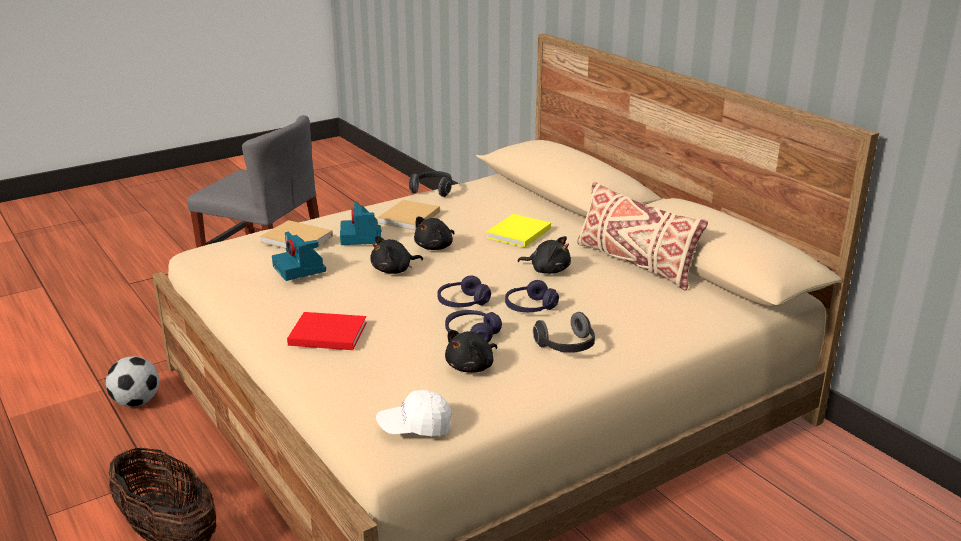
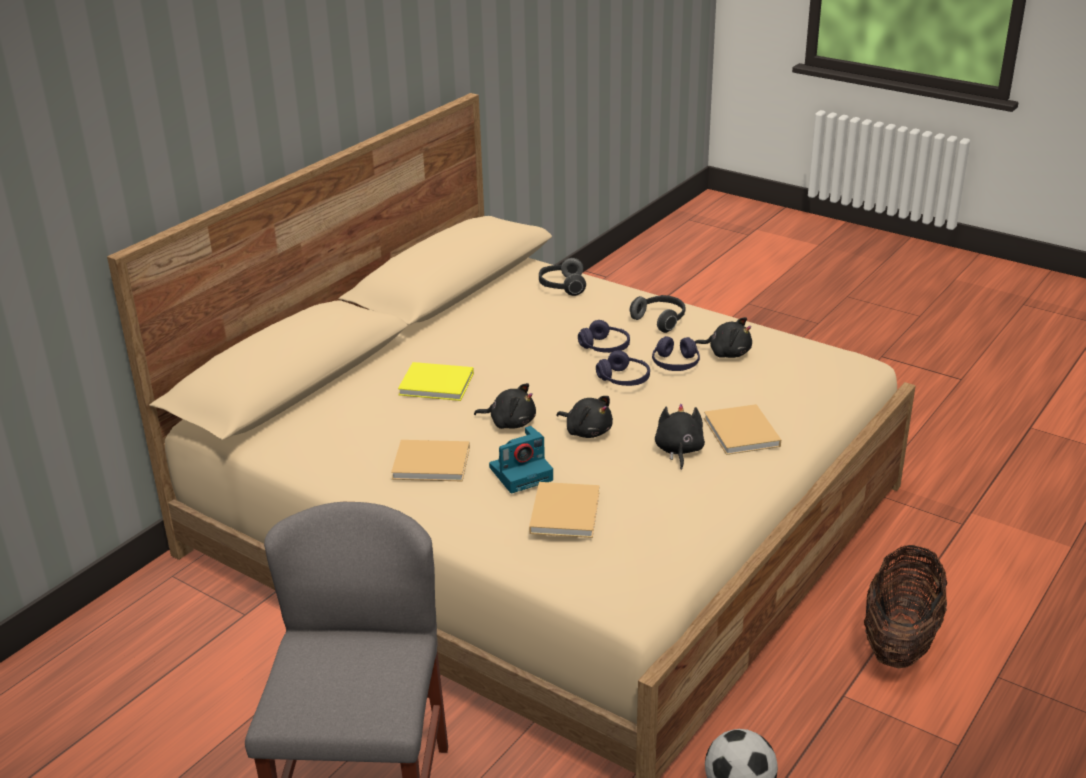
camera: 110 degrees left, 5 degrees up
camera [272,232,326,281] -> none
red book [287,312,367,350] -> beige book [704,404,781,455]
white cap [376,390,451,436] -> none
headphones [409,171,452,197] -> headphones moved to [539,258,586,296]
black plush toy [517,236,571,274] -> black plush toy moved to [655,404,705,470]
beige pillow [577,182,708,291] -> none

